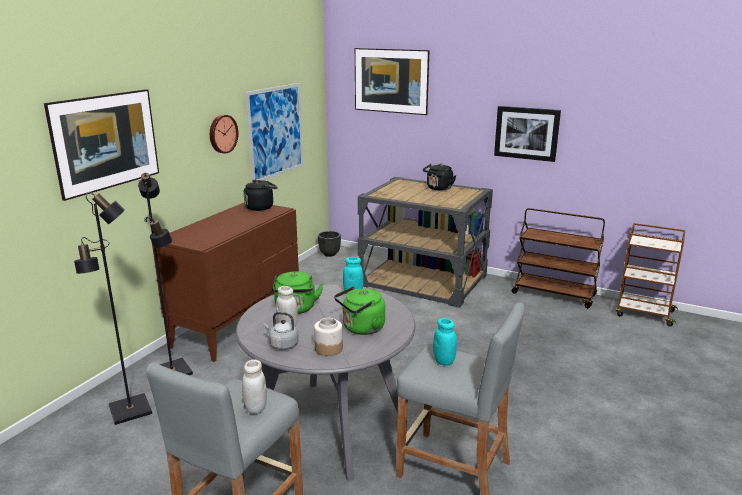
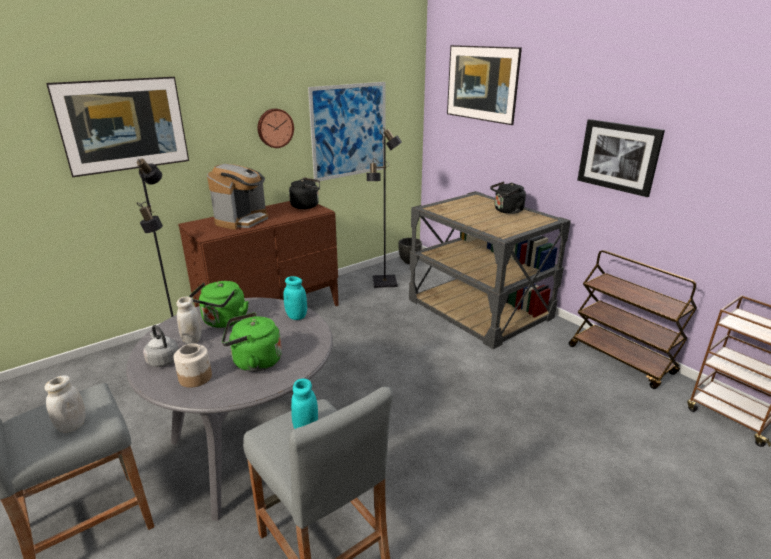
camera: 25 degrees right, 5 degrees up
black floor lamp [74,192,152,425] -> black floor lamp moved to [367,127,402,288]
none -> coffee machine [207,164,268,230]

